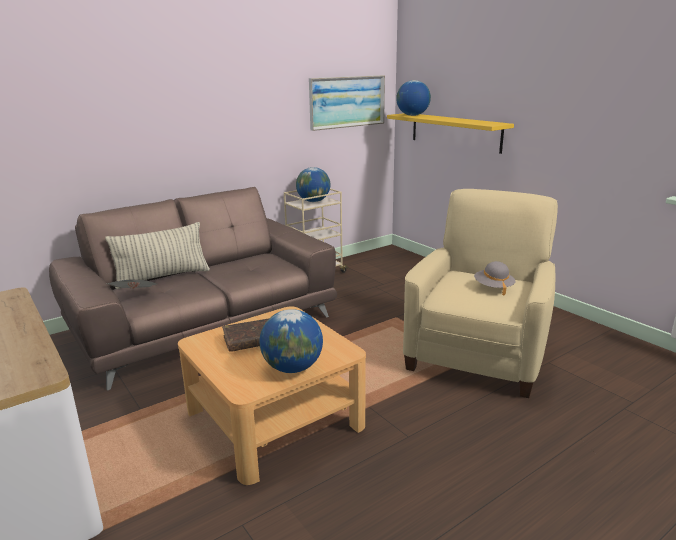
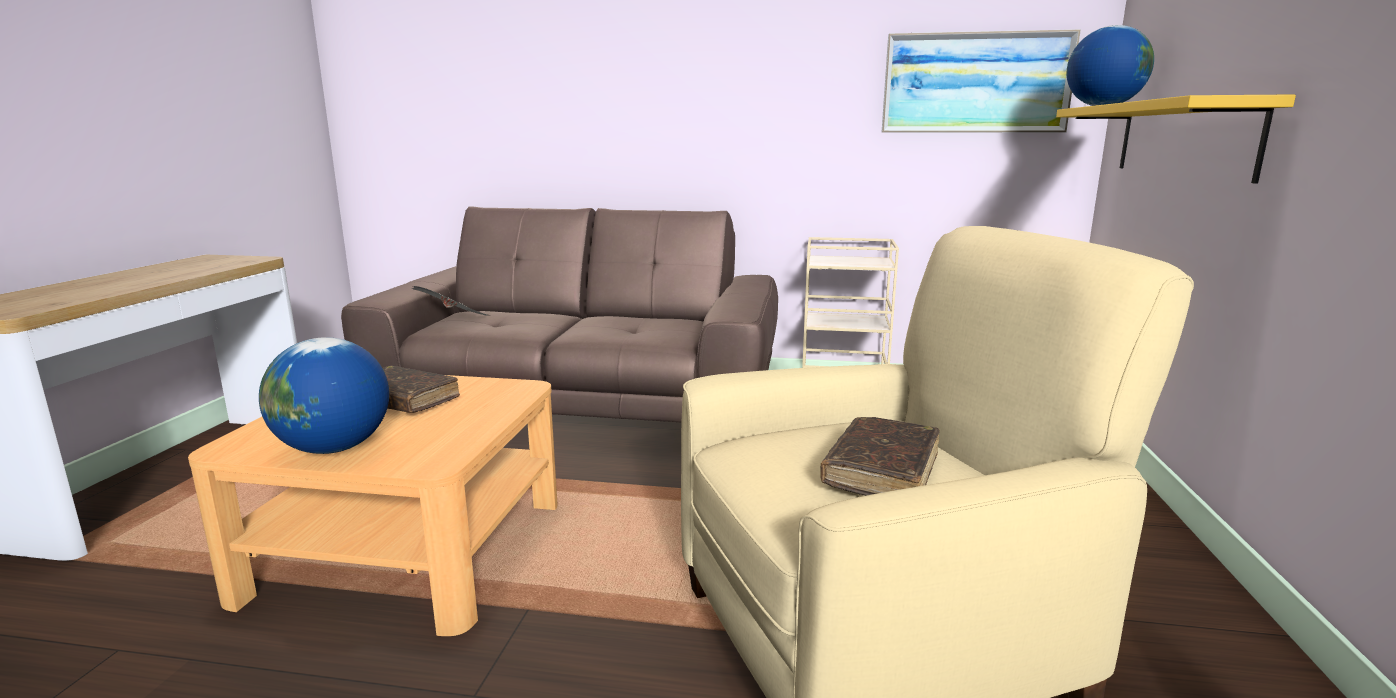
camera: 45 degrees right, 5 degrees down
pillow [105,222,210,289] -> none
globe [296,167,330,202] -> none
grey hat [474,261,516,296] -> brown book [820,417,940,496]

